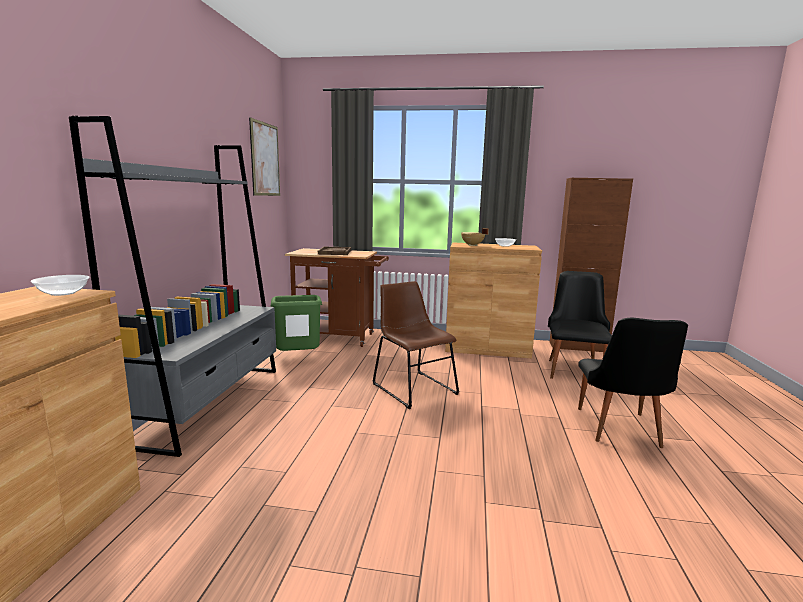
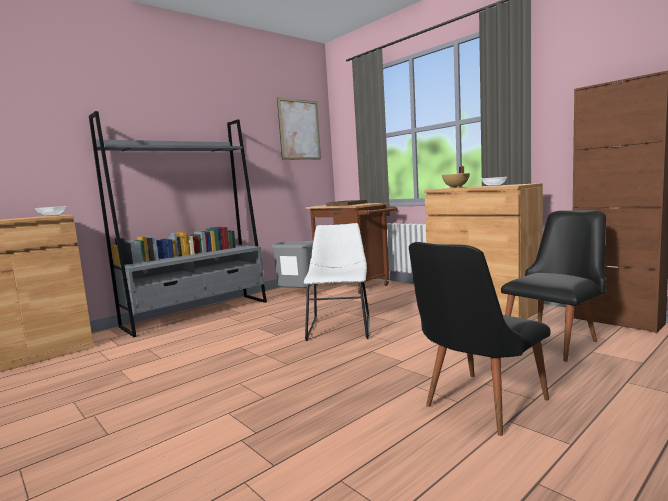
camera: 40 degrees right, 5 degrees down
green trash can [270,295,322,351] -> grey trash can [271,241,314,288]
brown chair [373,281,459,409] -> white chair [304,223,370,341]

